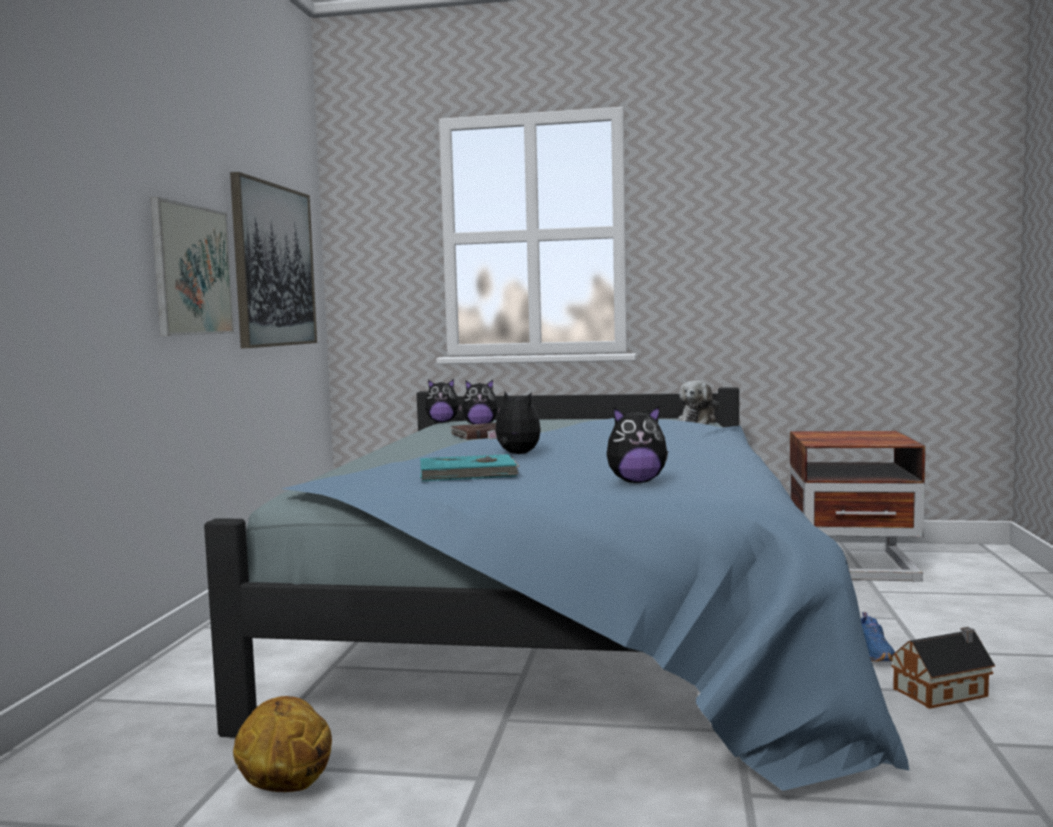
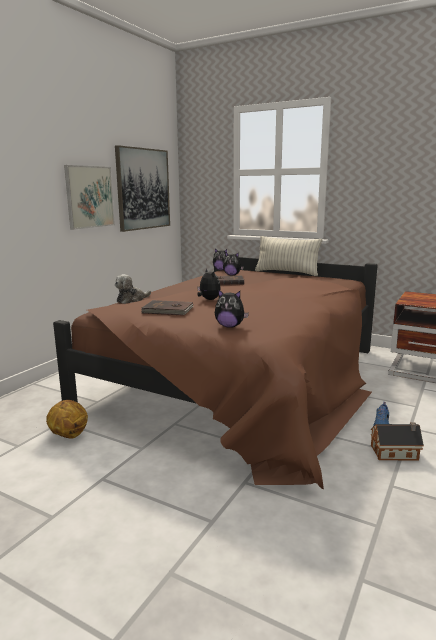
camera: 20 degrees right, 10 degrees up
blue bed [204,387,910,791] -> brown bed [53,253,378,490]
turquoise book [420,454,520,481] -> brown book [141,300,194,316]
plush toy [678,380,719,424] -> plush toy moved to [115,274,151,304]
none -> pillow [255,236,323,276]

